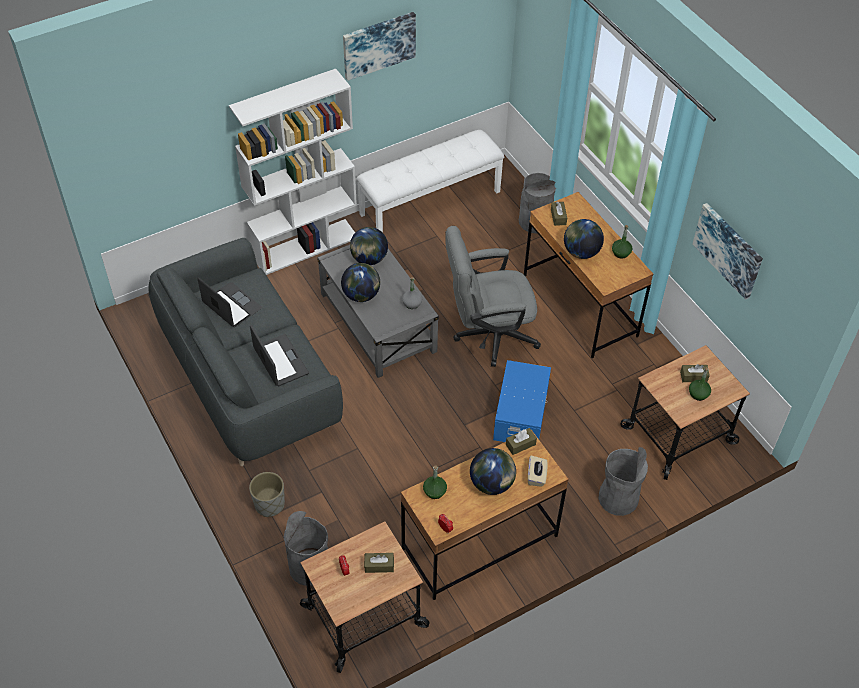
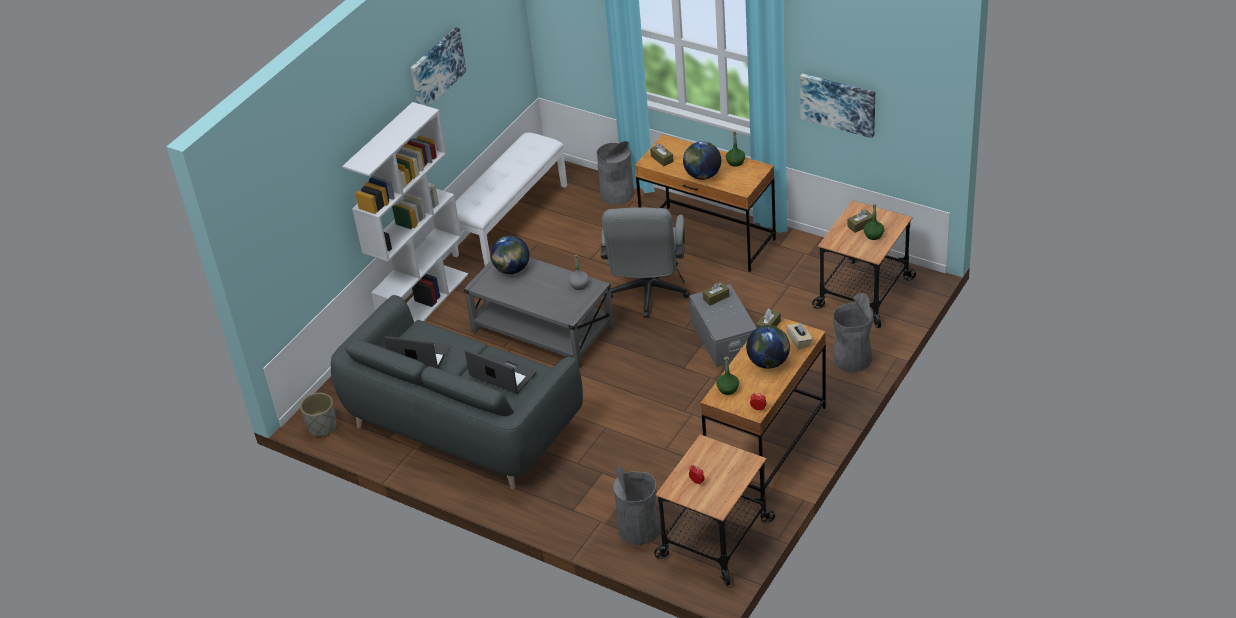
camera: 25 degrees left, 10 degrees down
grey planter [249,472,285,517] -> grey planter moved to [300,393,337,437]
globe [341,263,380,302] -> none
brown tissue box [364,553,394,573] -> brown tissue box moved to [703,282,730,306]
grey office chair [445,226,541,367] -> grey office chair turned 45 degrees counterclockwise [601,207,690,318]
blue storage box [493,360,551,442] -> grey storage box [689,284,756,367]

